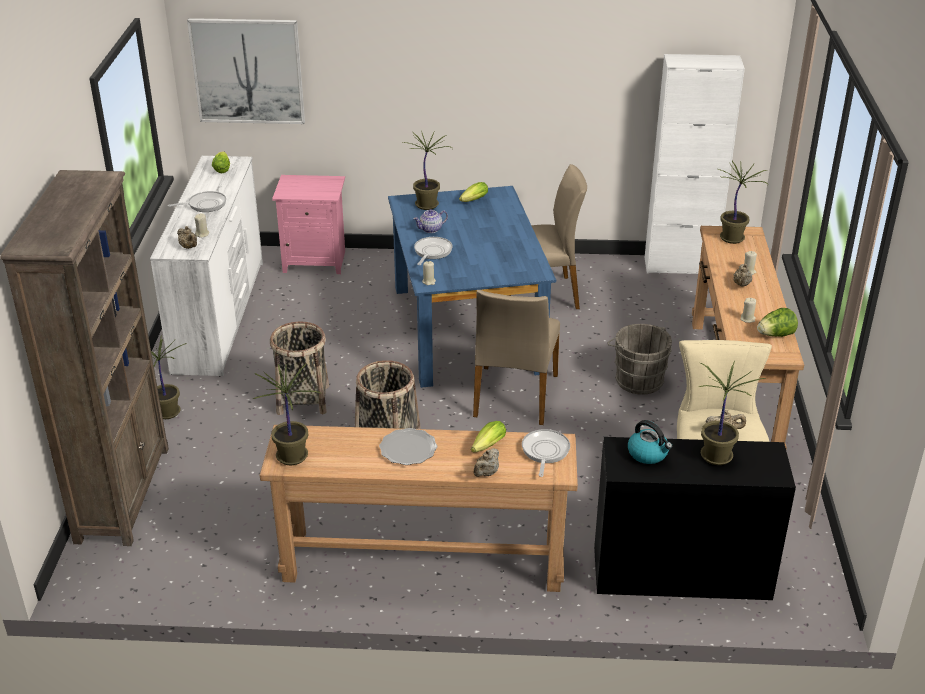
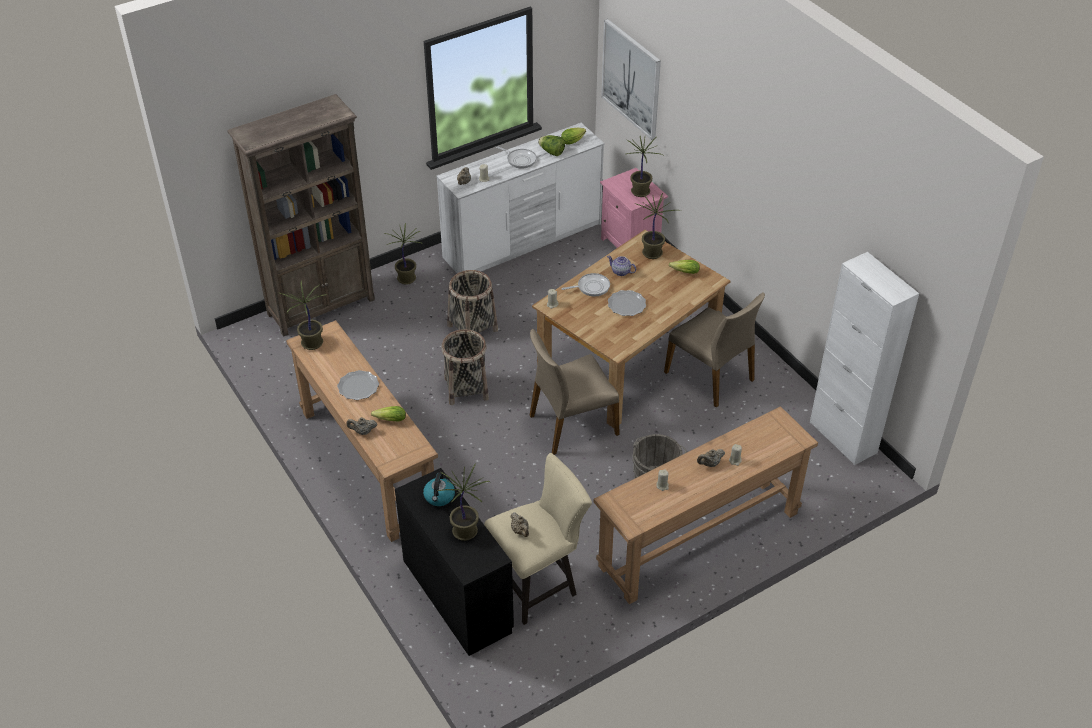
camera: 55 degrees right, 10 degrees up
blue dining table [388,186,556,388] -> brown dining table [532,230,730,428]
frying pan [522,429,570,477] -> none
potted plant [718,161,768,244] -> potted plant moved to [626,136,665,197]
lettuce [757,308,798,337] -> lettuce moved to [538,135,565,156]
none -> plate [608,290,646,316]

